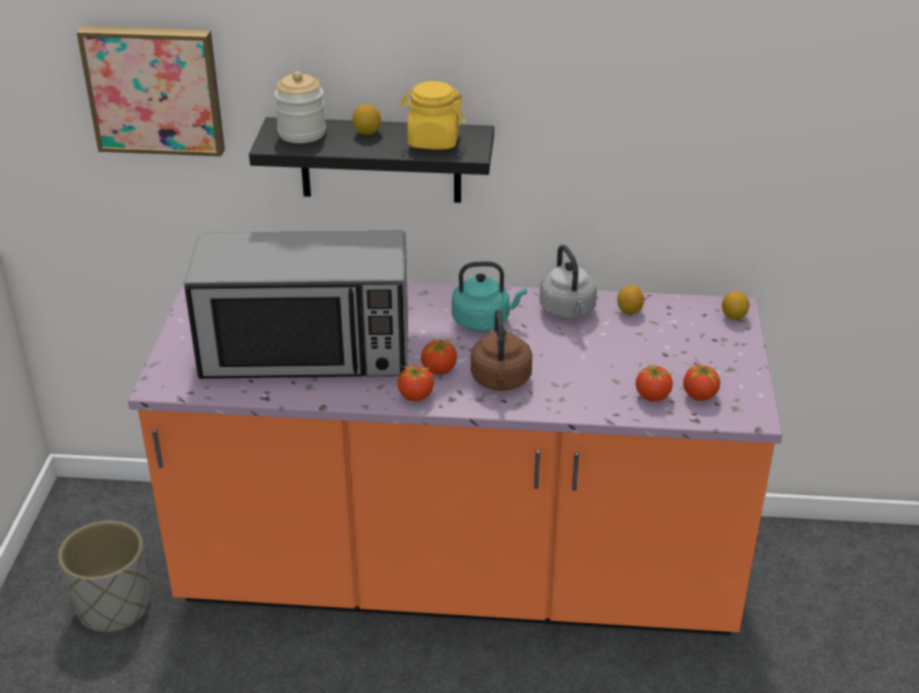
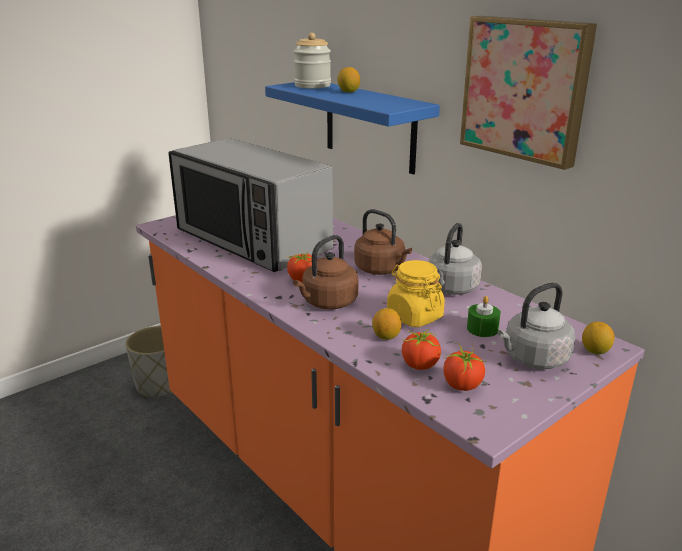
camera: 45 degrees right, 10 degrees down
picture [77,26,225,157] -> picture moved to [460,16,597,170]
black shelf [249,117,494,203] -> blue shelf [265,82,440,174]
tomato [398,364,434,401] -> none
yellow jar [400,81,465,150] -> yellow jar moved to [387,260,445,327]
turquoise kettle [452,262,527,331] -> brown kettle [354,209,412,275]
lemon [617,285,644,315] -> lemon moved to [372,308,401,340]
none -> green candle [467,296,501,337]
none -> grey kettle [497,283,575,369]

